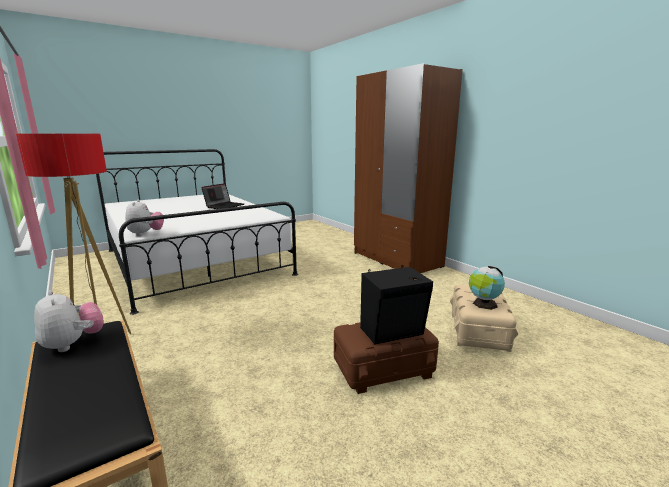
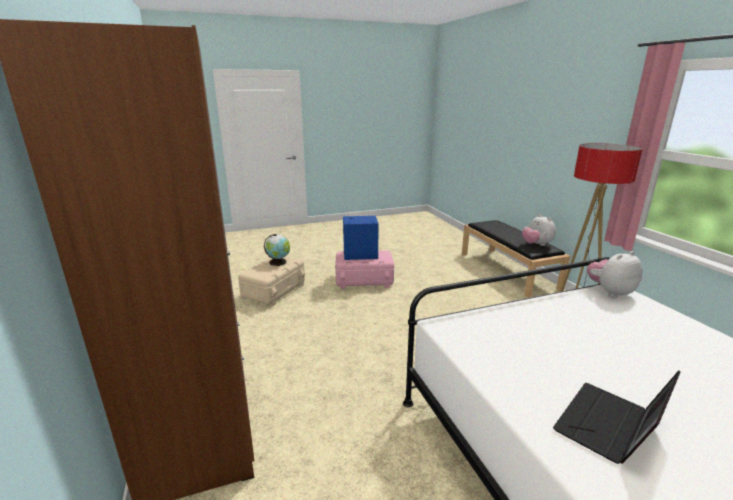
camera: 165 degrees left, 5 degrees up
plush toy [125,200,164,236] -> plush toy turned 60 degrees clockwise [587,251,642,297]
brown storage box [334,322,439,394] -> pink storage box [335,250,394,289]
black speaker [360,265,433,344] -> blue speaker [343,216,379,260]

